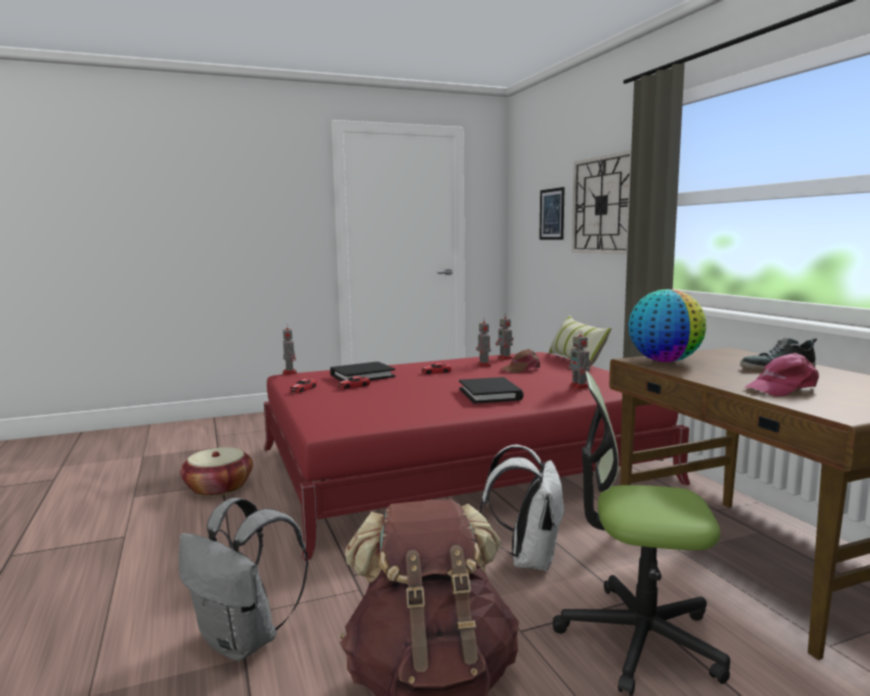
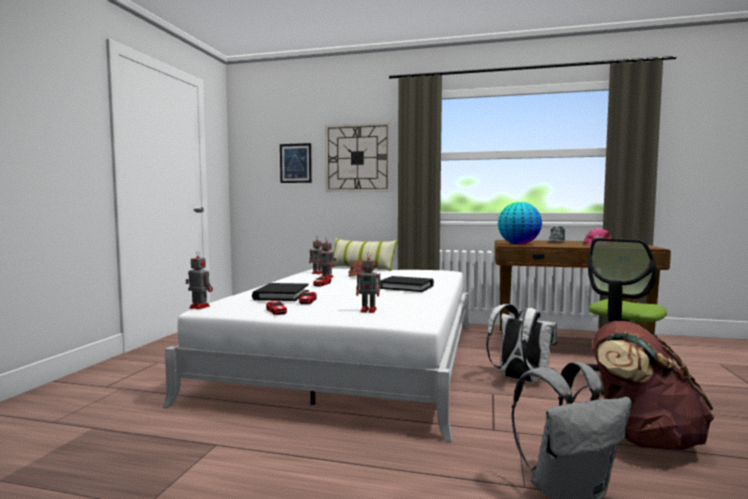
camera: 55 degrees left, 5 degrees down
basket [180,447,253,496] -> none
red bed [264,352,690,561] -> white bed [163,268,470,442]
toy robot [567,329,592,390] -> toy robot moved to [356,253,383,313]

